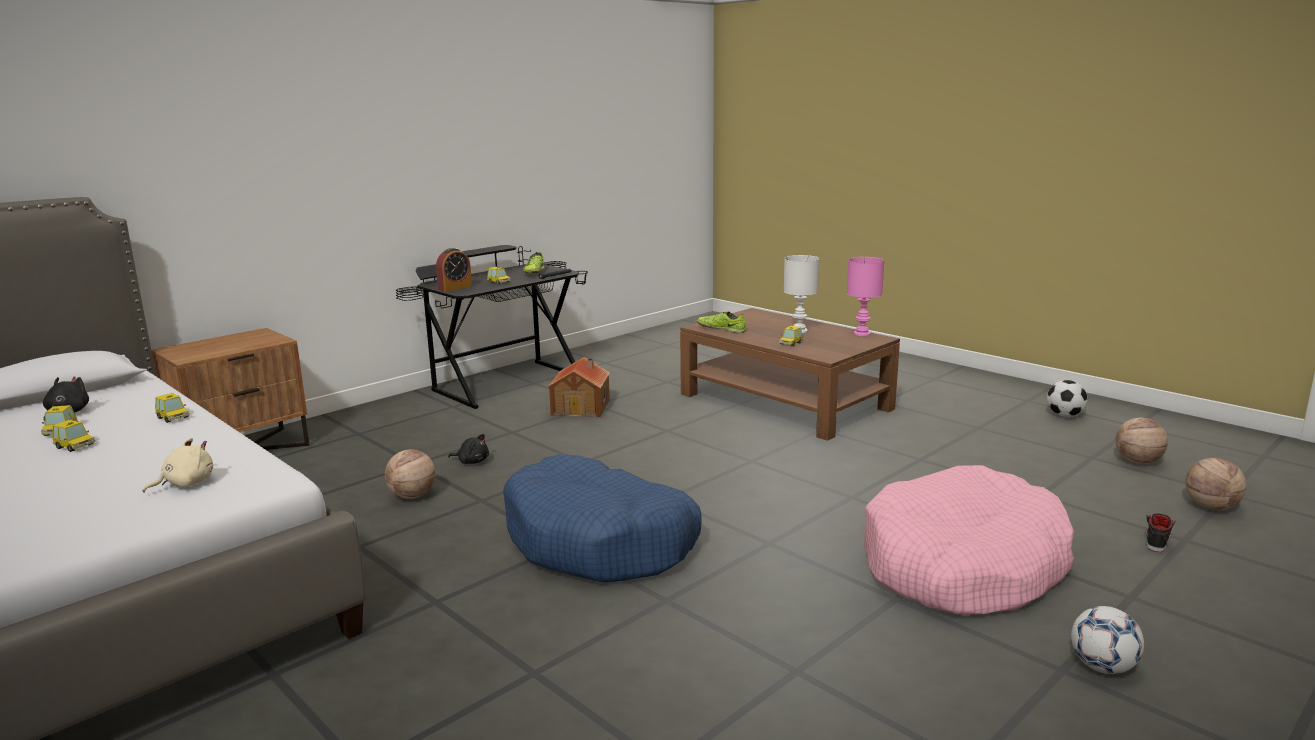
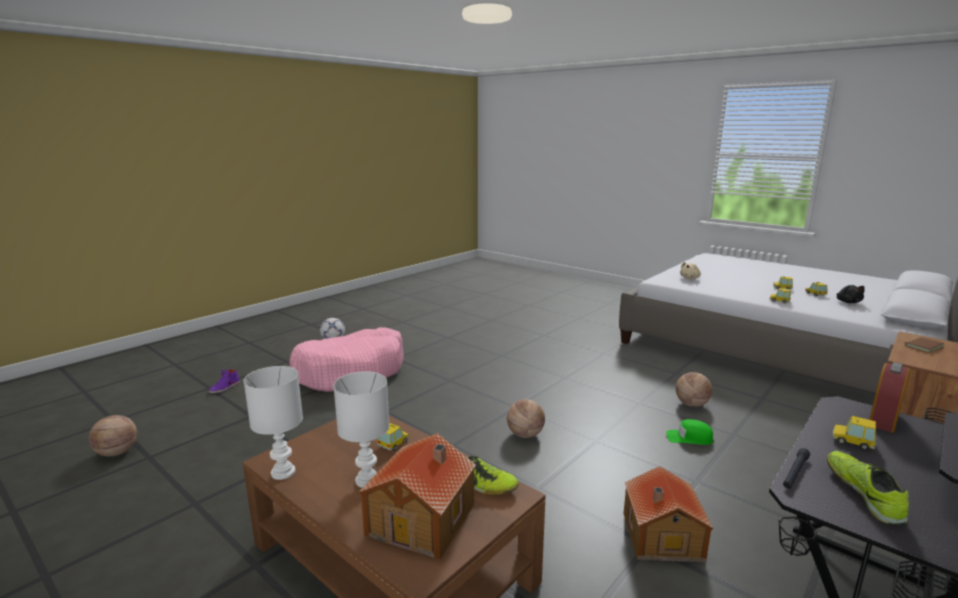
camera: 175 degrees right, 0 degrees up
black plush toy [448,434,489,464] -> green cap [666,419,714,445]
blue dog bed [503,454,702,582] -> none
pink table lamp [847,257,884,336] -> white table lamp [244,366,303,480]
football [1047,380,1088,417] -> none
black shoe [1147,513,1175,552] -> purple shoe [209,370,240,393]
basketball [1186,458,1247,510] -> basketball moved to [507,399,545,438]
none -> toy house [359,433,476,560]
none -> brown book [905,337,944,353]

